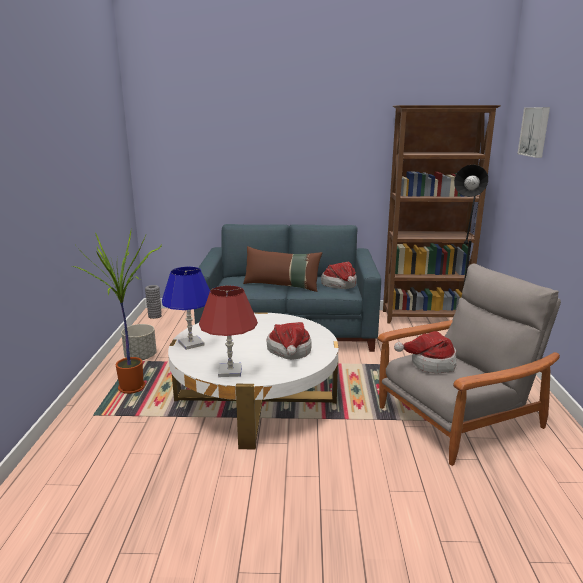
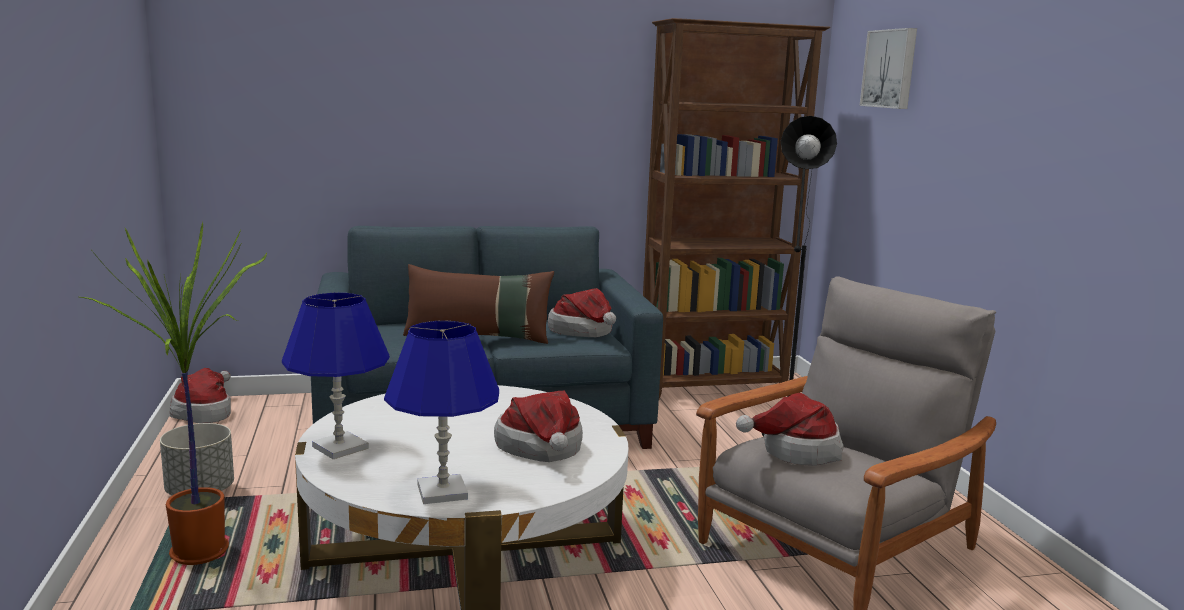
camera: 15 degrees left, 5 degrees down
grey vase [145,285,162,319] -> hat [170,368,231,423]
red table lamp [199,285,258,377] -> blue table lamp [384,321,499,504]

